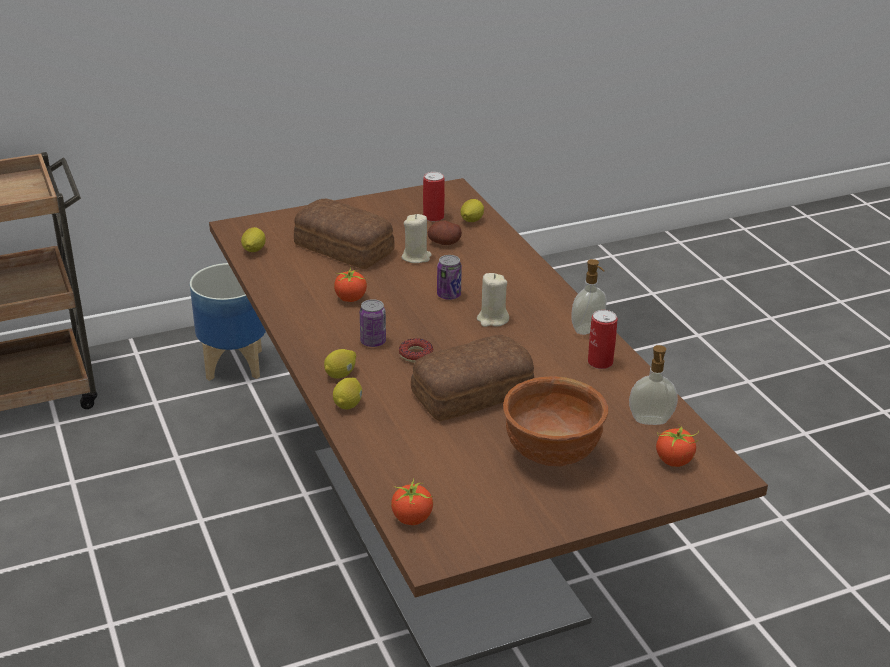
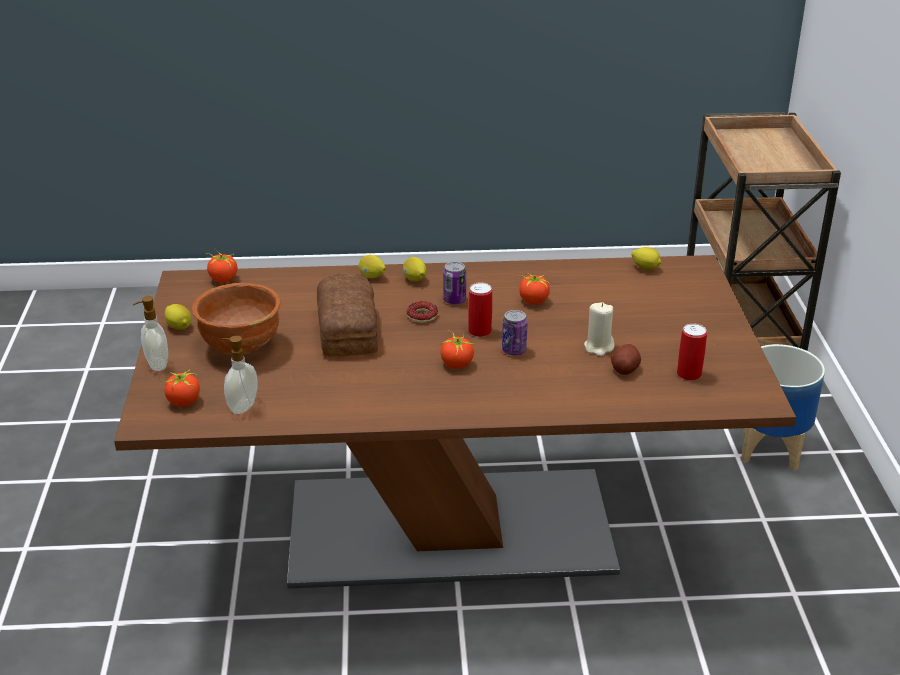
camera: 110 degrees right, 0 degrees up
bread [294,199,395,269] -> none
lemon [461,199,484,222] -> lemon moved to [165,304,192,330]
beige candle [477,273,509,327] -> tomato [441,331,474,369]
soap dispenser [571,259,606,335] -> soap dispenser moved to [133,296,168,371]
can [588,310,617,369] -> can moved to [468,282,492,337]

